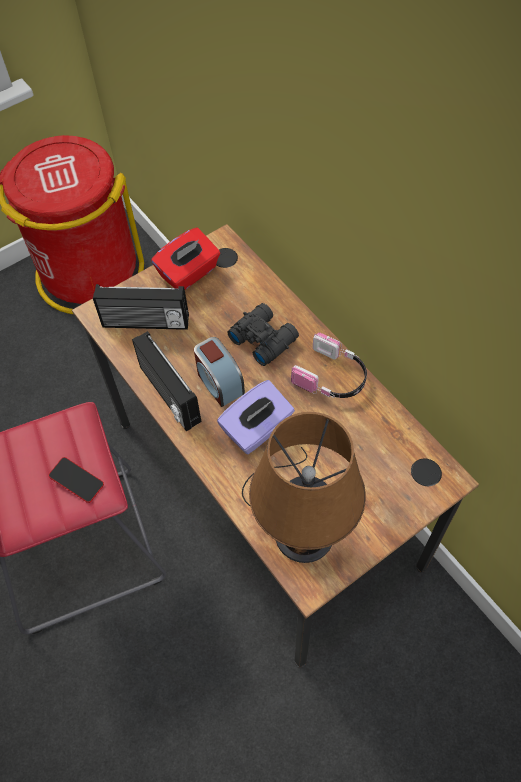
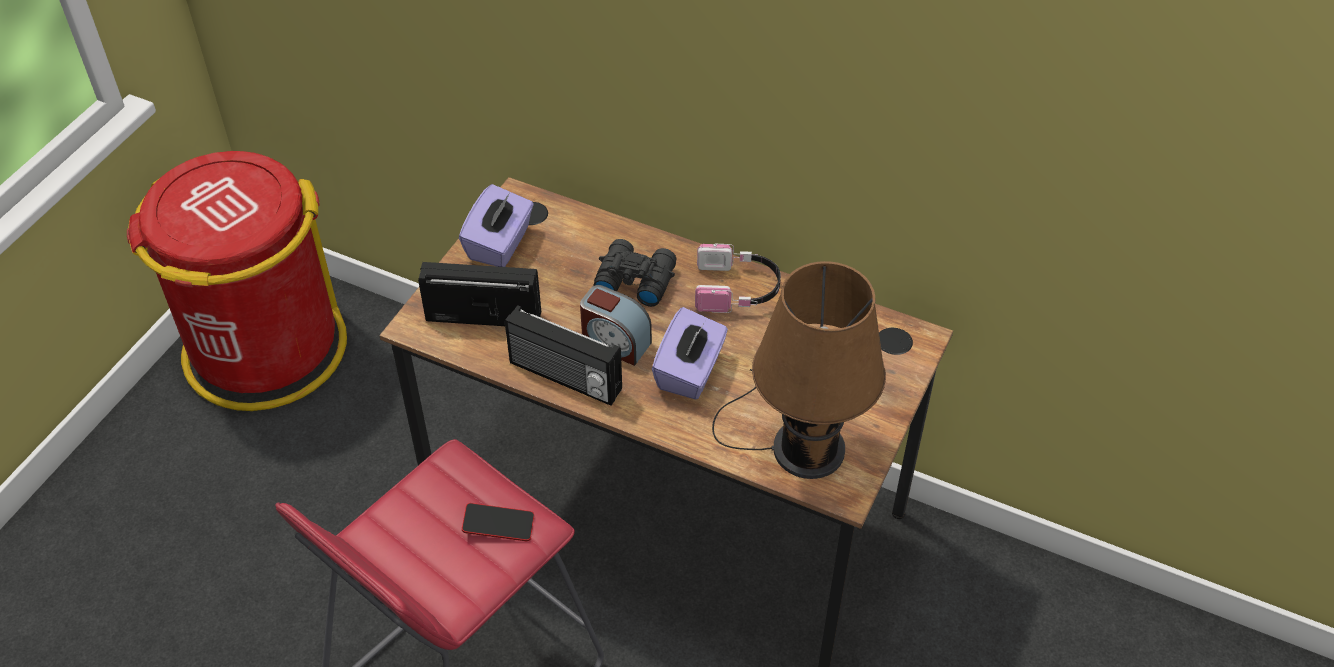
camera: 30 degrees left, 10 degrees down
radio [93,284,189,330] -> radio turned 150 degrees counterclockwise [418,262,541,326]
red tissue box [152,228,220,290] -> purple tissue box [459,184,534,267]

